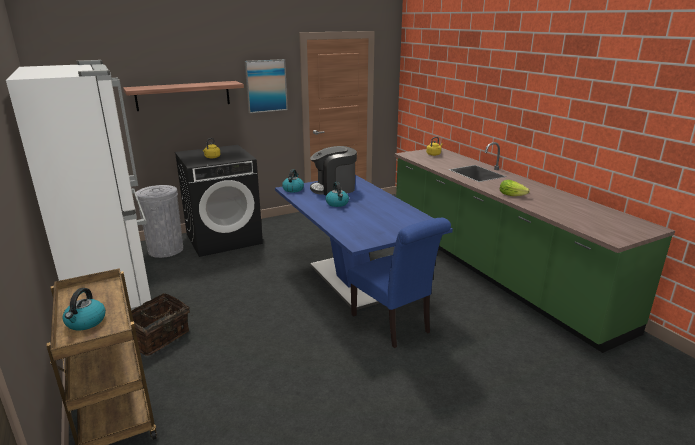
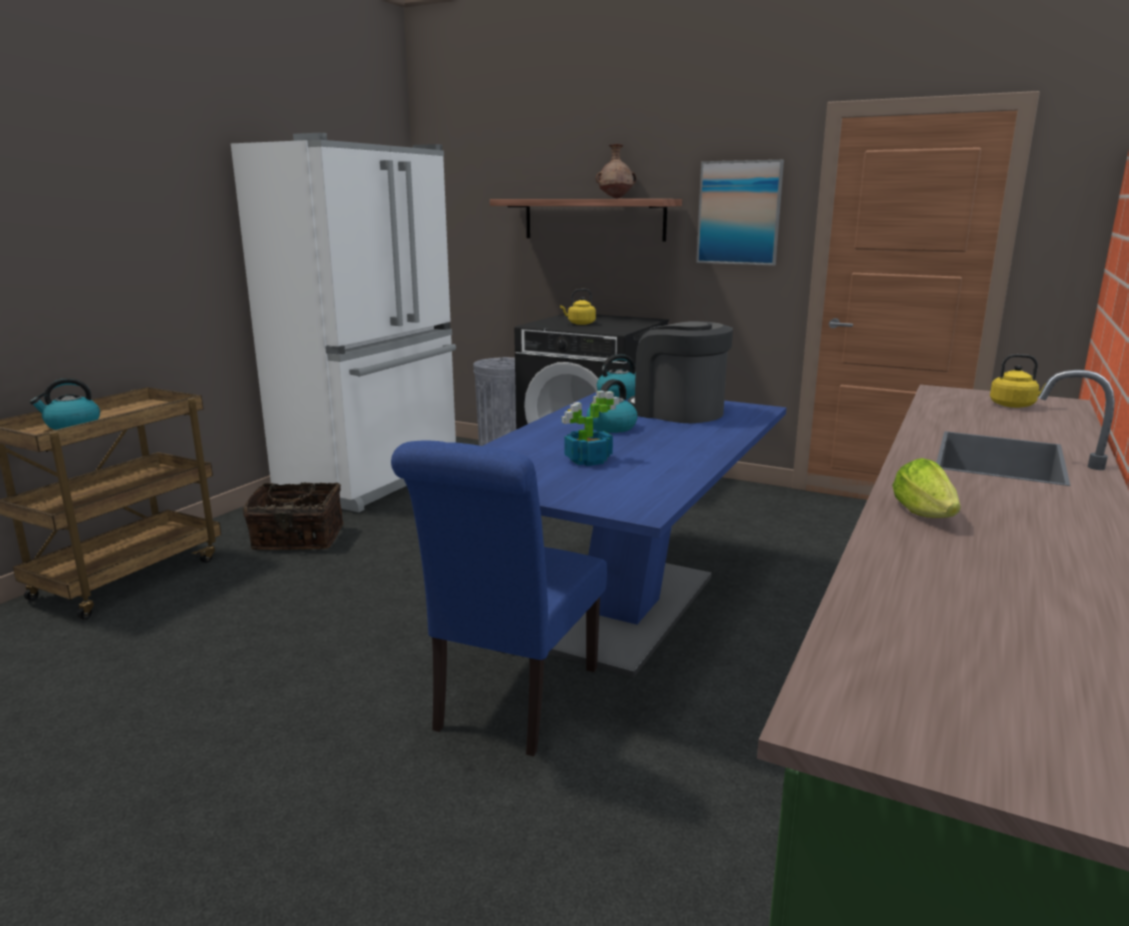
camera: 55 degrees right, 5 degrees down
none -> potted plant [562,390,619,466]
none -> brown vase [596,144,636,199]

